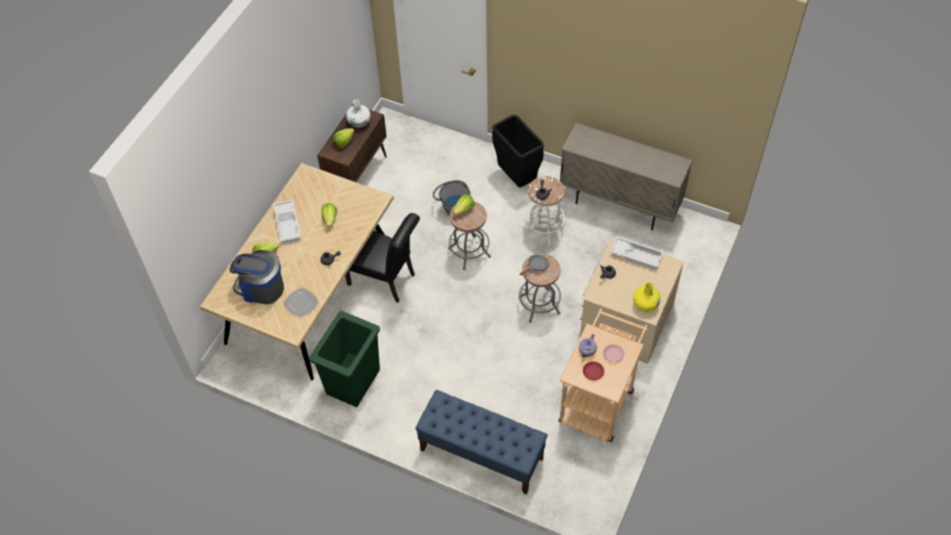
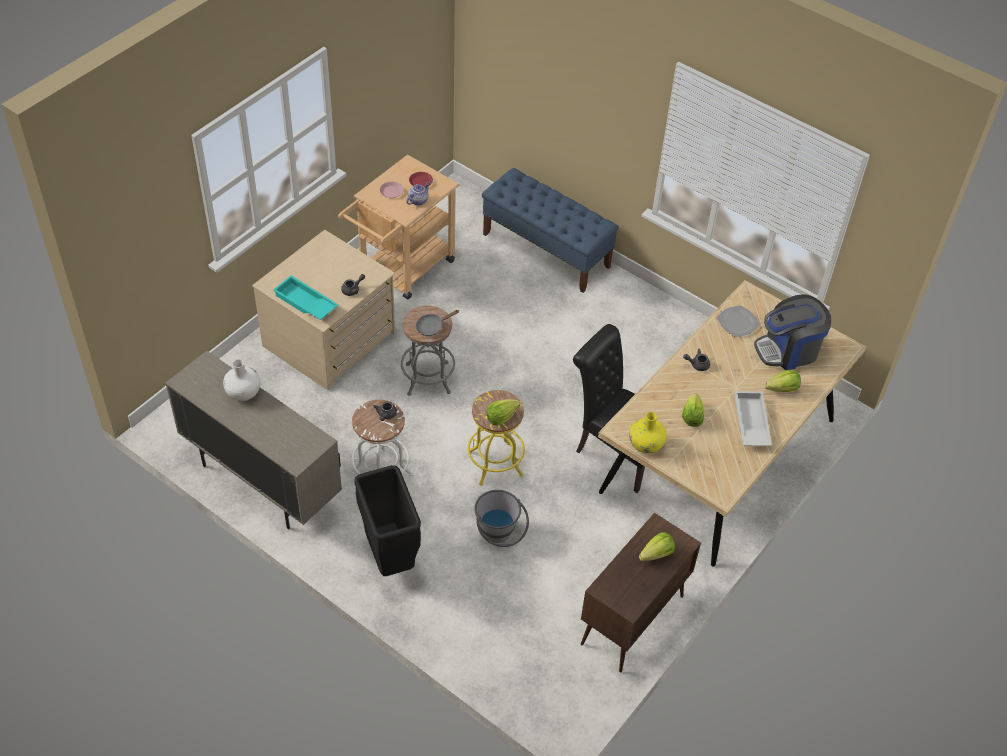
camera: 170 degrees left, 5 degrees down
coffee machine [230,250,284,304] -> coffee machine turned 135 degrees clockwise [754,295,831,370]
green trash can [309,311,380,407] -> none
white vase [346,99,370,128] -> white vase moved to [223,359,260,401]
grey stool [448,202,491,270] -> yellow stool [467,390,525,486]
white tray [610,237,664,270] -> turquoise tray [273,275,338,320]
yellow vase [633,282,661,312] -> yellow vase moved to [629,412,667,453]

